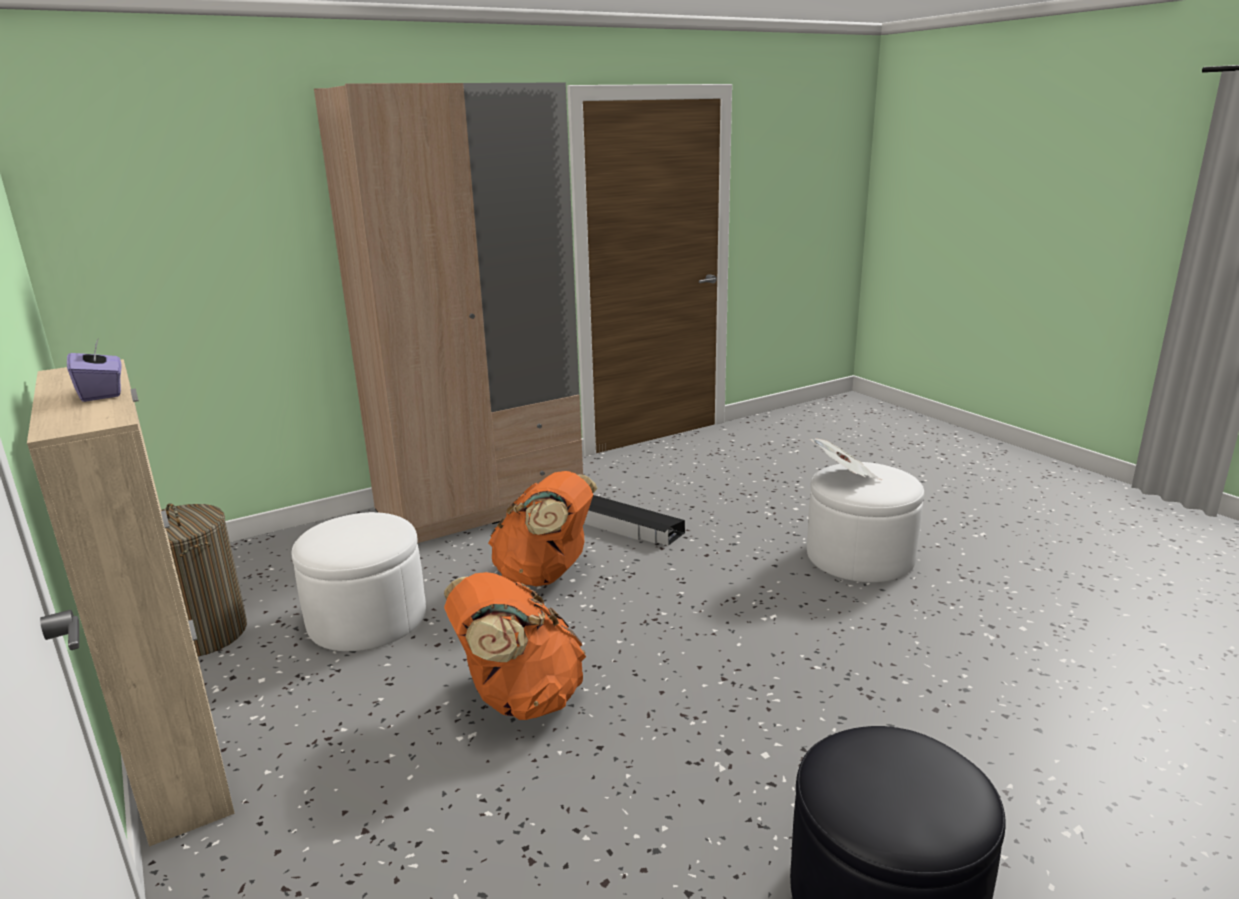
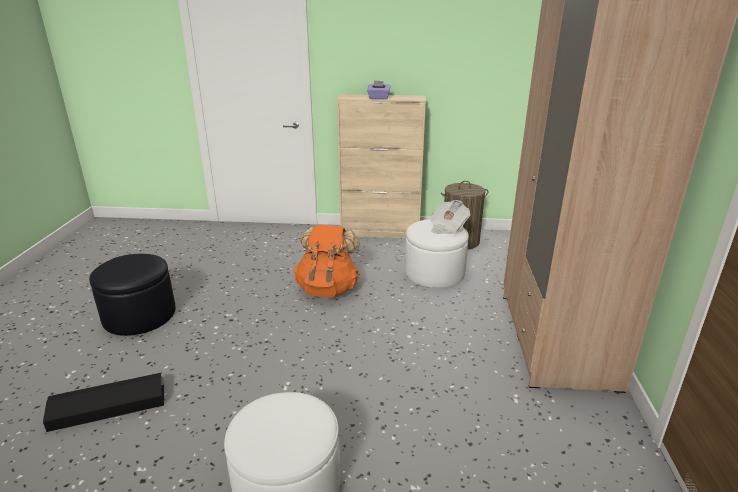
camera: 125 degrees right, 5 degrees up
orange backpack [488,471,598,587] -> none
black storage box [584,495,685,546] -> black storage box moved to [43,373,165,432]
newspaper [810,438,882,480] -> newspaper moved to [431,200,470,234]

